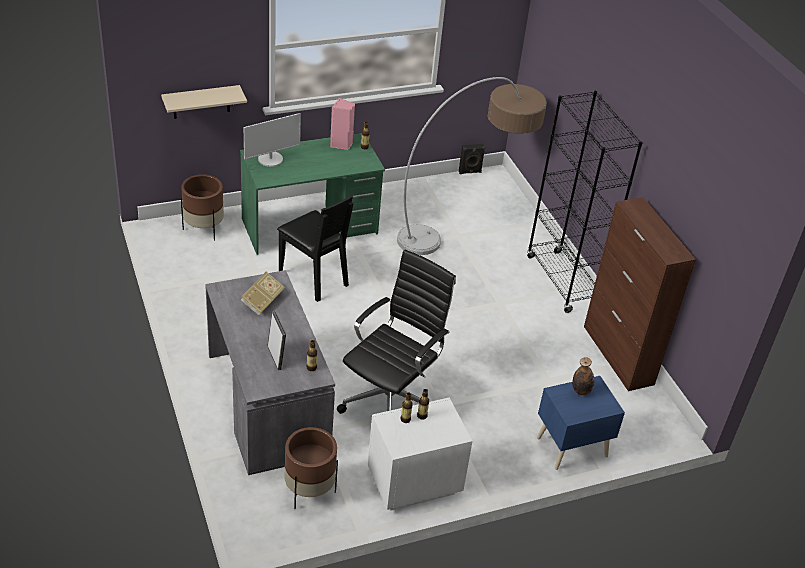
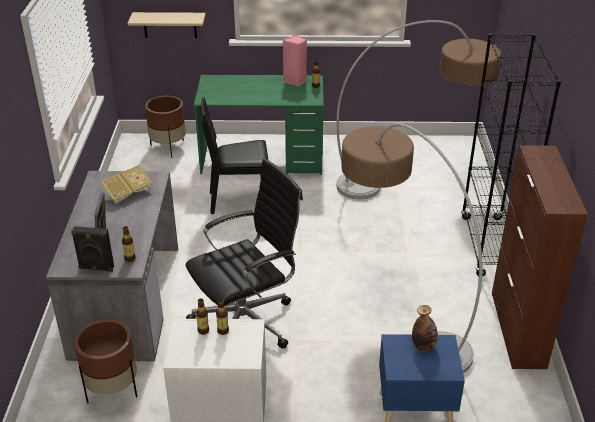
camera: 25 degrees right, 5 degrees down
monitor [244,113,301,167] -> none
black chair [277,195,354,302] -> black chair turned 105 degrees clockwise [201,97,269,214]
black speaker [459,144,485,174] -> black speaker moved to [71,226,114,272]
none -> floor lamp [342,123,482,373]

